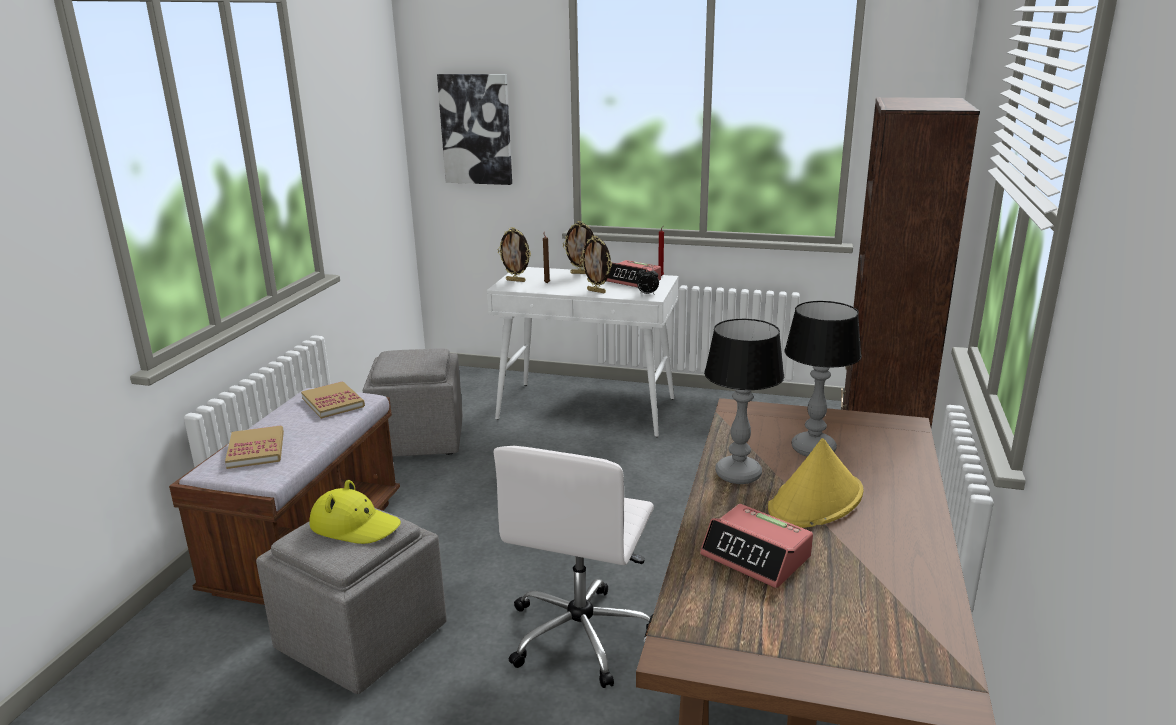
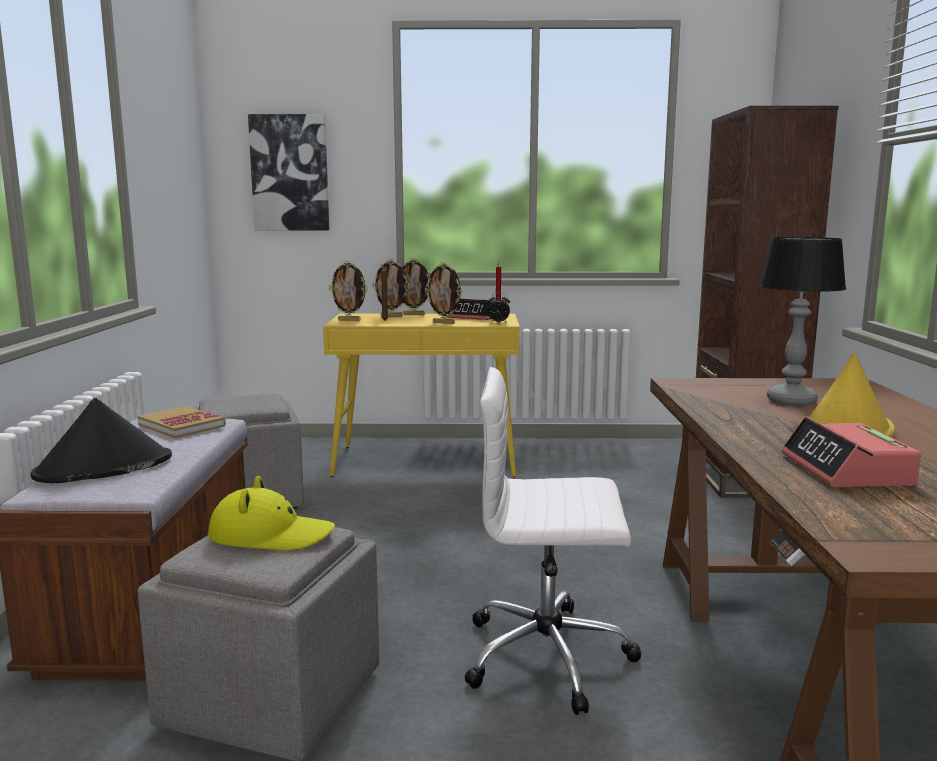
camera: 15 degrees left, 10 degrees down
book [225,425,284,469] -> black hat [31,398,172,483]
white console table [487,267,678,437] -> yellow console table [323,314,520,477]
white office chair [494,446,654,688] -> white office chair turned 90 degrees clockwise [465,367,642,715]
alarm clock [700,504,813,588] -> alarm clock turned 60 degrees clockwise [782,416,921,488]
table lamp [704,319,784,484] -> none
none -> picture frame [372,259,410,317]

